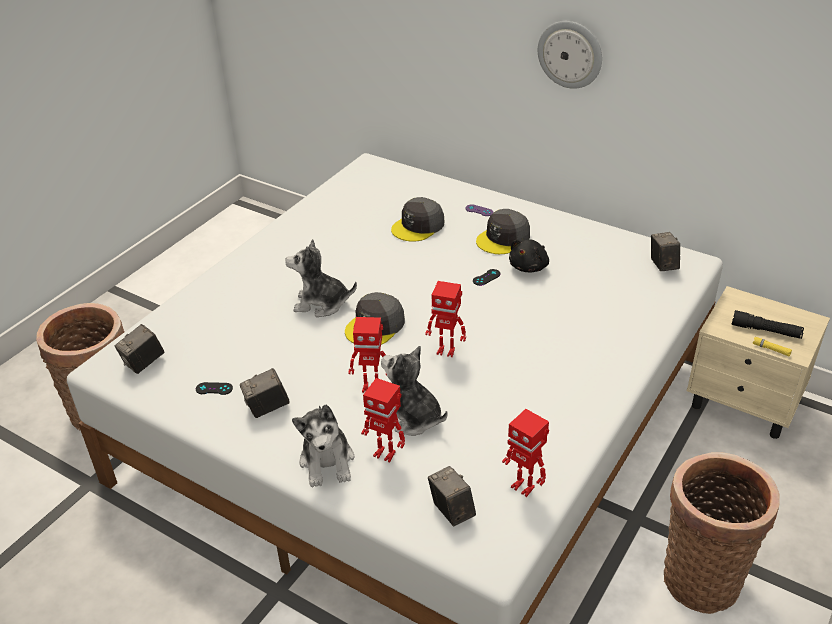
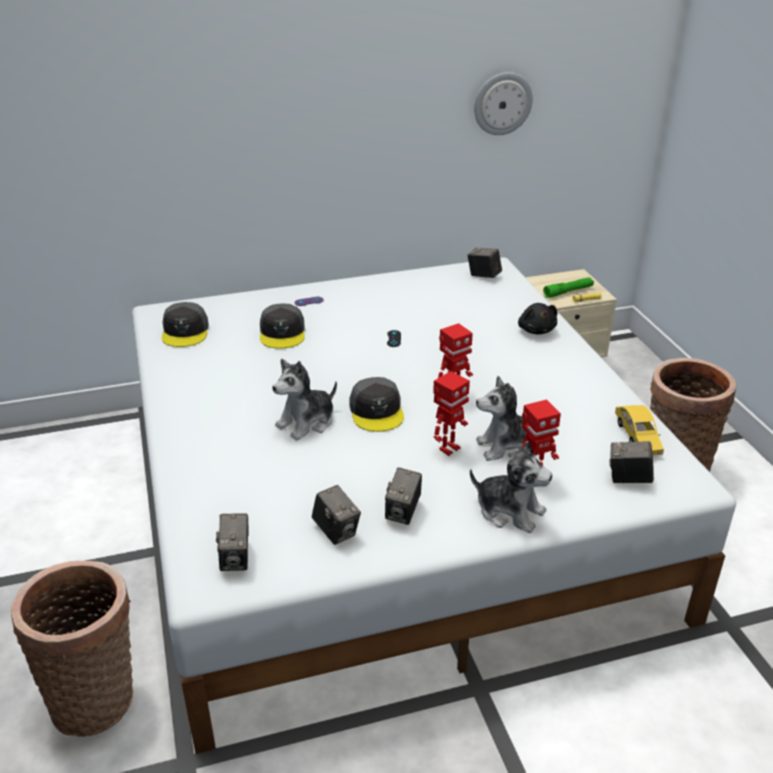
camera: 50 degrees left, 5 degrees down
black game controller [196,382,233,395] -> camera [312,485,361,545]
grey cap [476,209,530,254] -> grey cap moved to [162,302,209,347]
toy robot [502,409,549,497] -> yellow toy car [615,405,664,456]
black plush toy [509,239,549,272] -> black plush toy moved to [518,303,557,335]
wall clock [538,21,602,89] -> wall clock moved to [474,72,533,135]
black flashlight [732,310,804,339] -> green flashlight [543,277,594,298]

